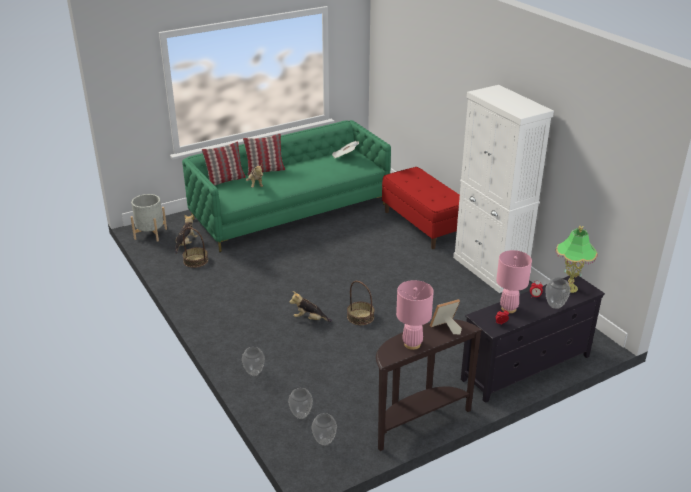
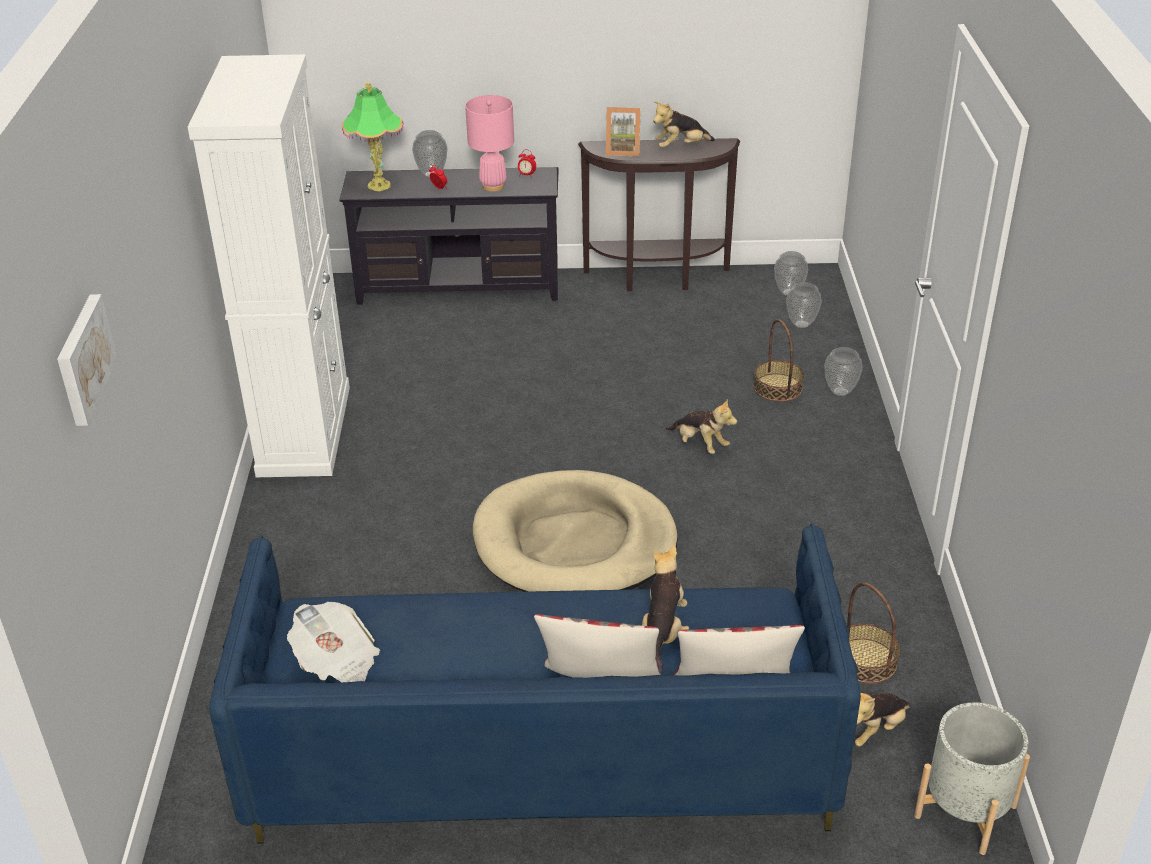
camera: 150 degrees left, 5 degrees up
green sofa [182,120,391,252] -> blue sofa [209,523,861,843]
basket [347,281,374,325] -> basket moved to [753,319,804,402]
red bench [382,167,460,249] -> none
pink table lamp [396,280,434,350] -> plush toy [653,101,715,148]
none -> picture [57,294,117,426]
none -> beige dog bed [473,470,678,592]

